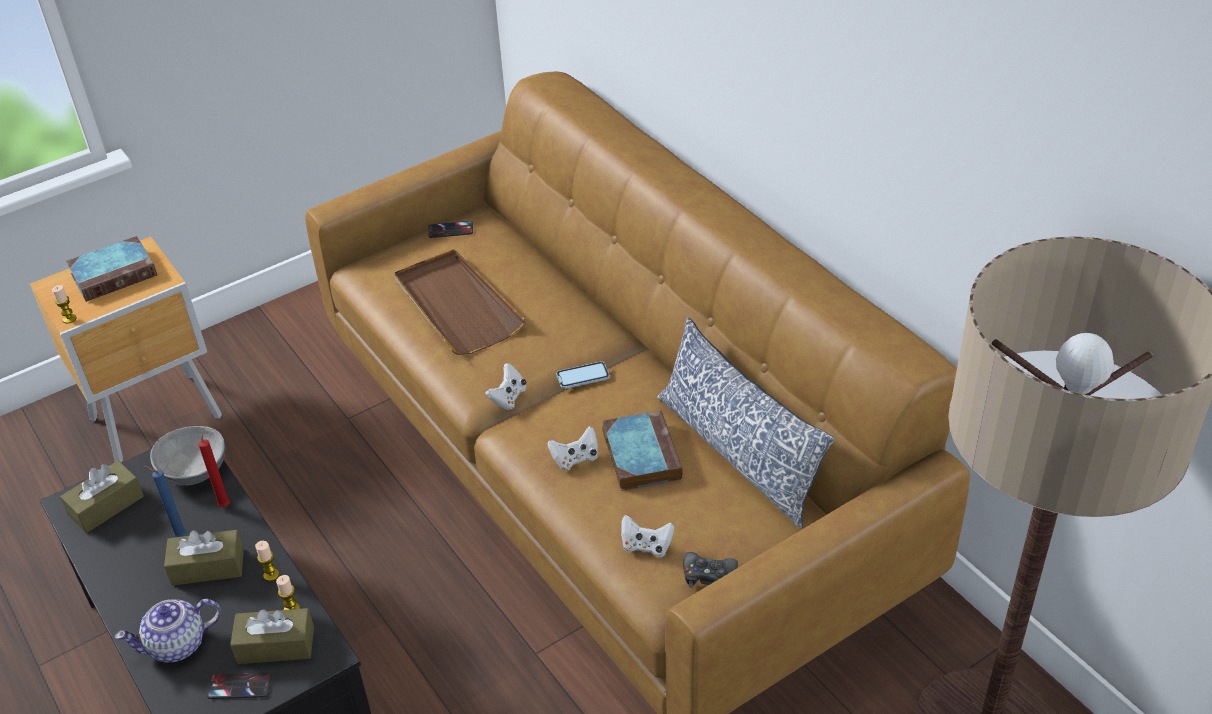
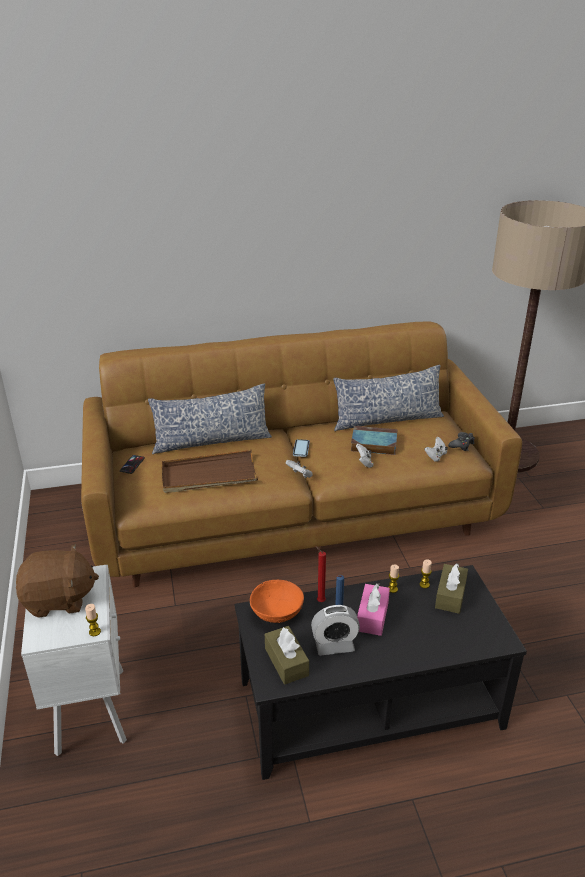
camera: 70 degrees left, 10 degrees down
brown nightstand [30,236,222,463] -> white nightstand [21,565,127,756]
book [66,236,157,302] -> brown plush toy [16,544,99,618]
teapot [115,599,221,663] -> none
grey bowl [150,426,225,486] -> orange bowl [250,580,304,623]
brown tissue box [164,530,244,586] -> pink tissue box [357,583,390,636]
phone [207,672,272,699] -> none
none -> pillow [148,383,272,454]
none -> alarm clock [311,605,360,656]

